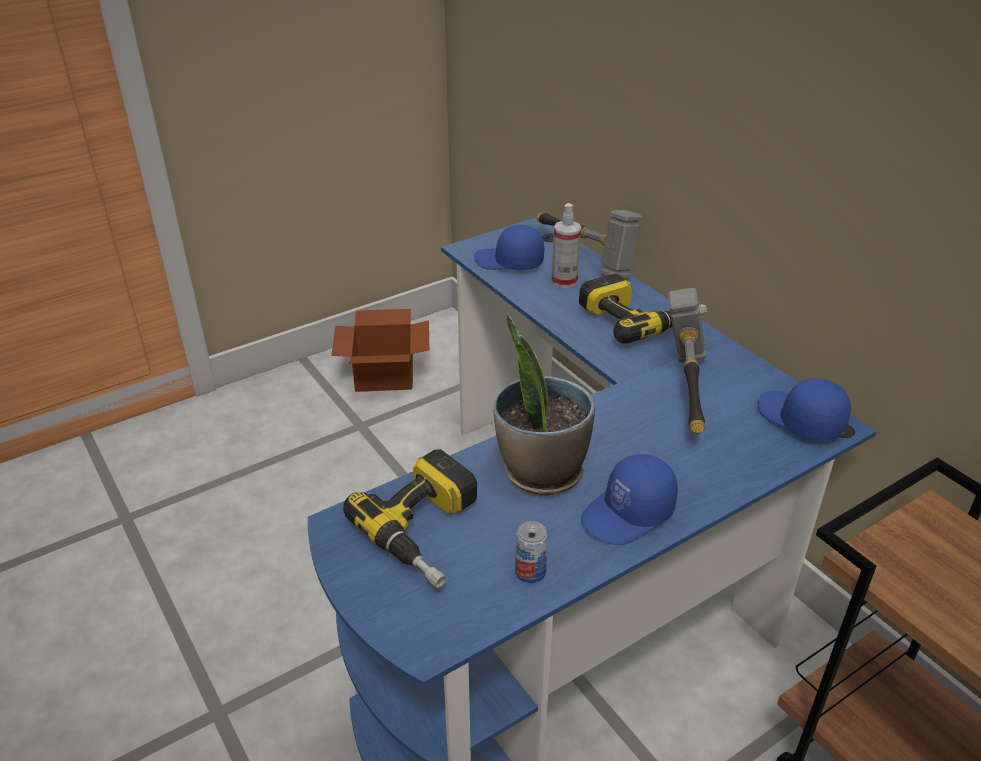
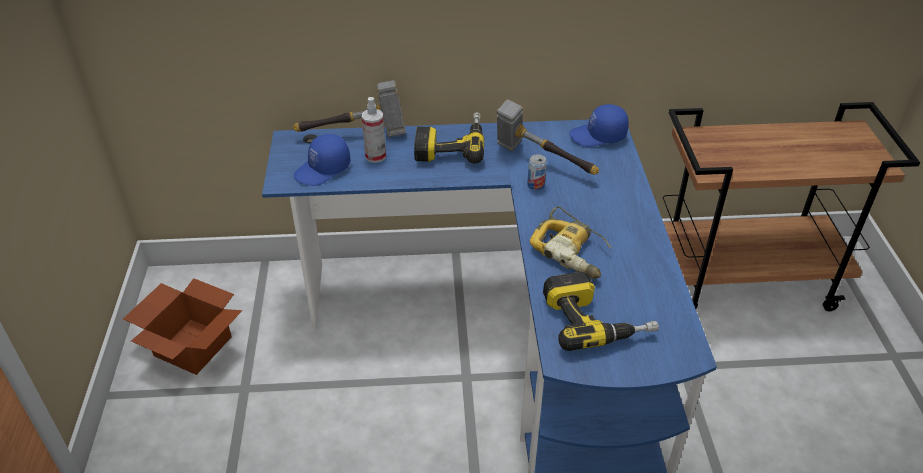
camera: 60 degrees left, 5 degrees up
potted plant [493,314,595,496] -> power drill [530,207,611,279]
can [515,521,548,583] -> can moved to [527,154,547,191]
blue cap [581,454,678,545] -> none

